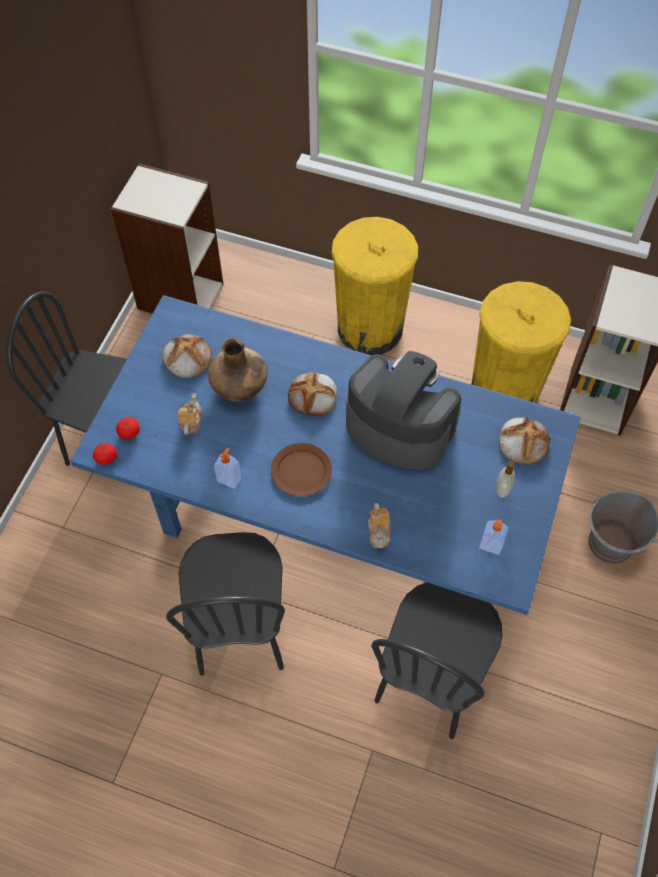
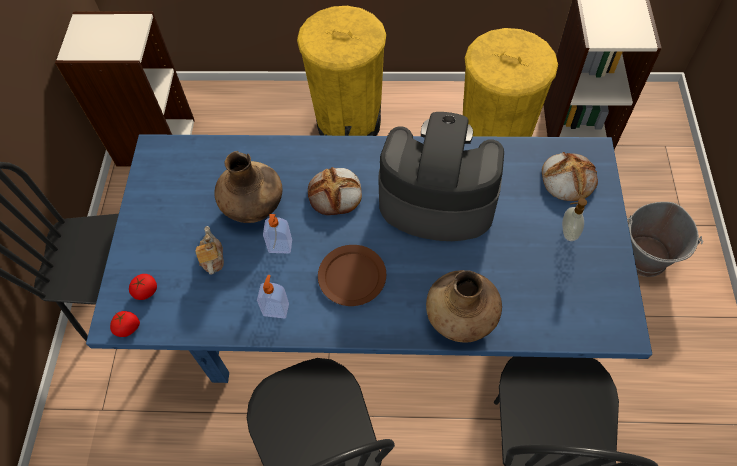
camera: 15 degrees left, 0 degrees up
bread [162,334,212,378] -> none
teapot [368,503,391,548] -> brown vase [426,270,502,342]
soap dispenser [479,519,508,555] -> soap dispenser moved to [263,214,292,253]

